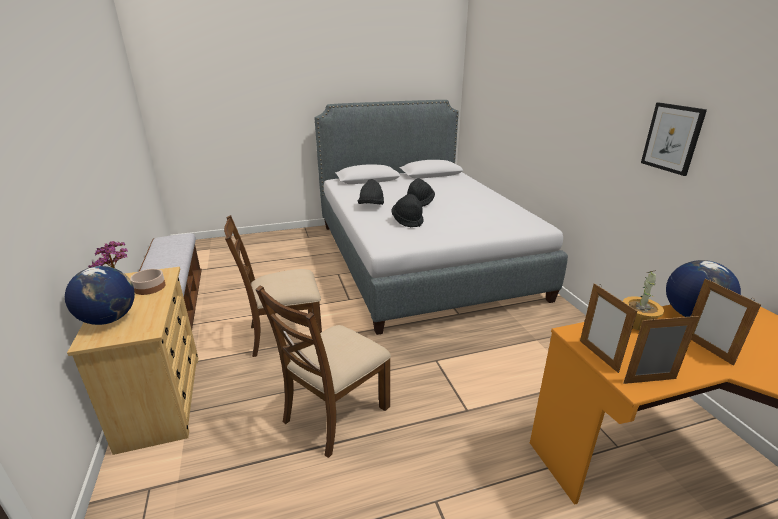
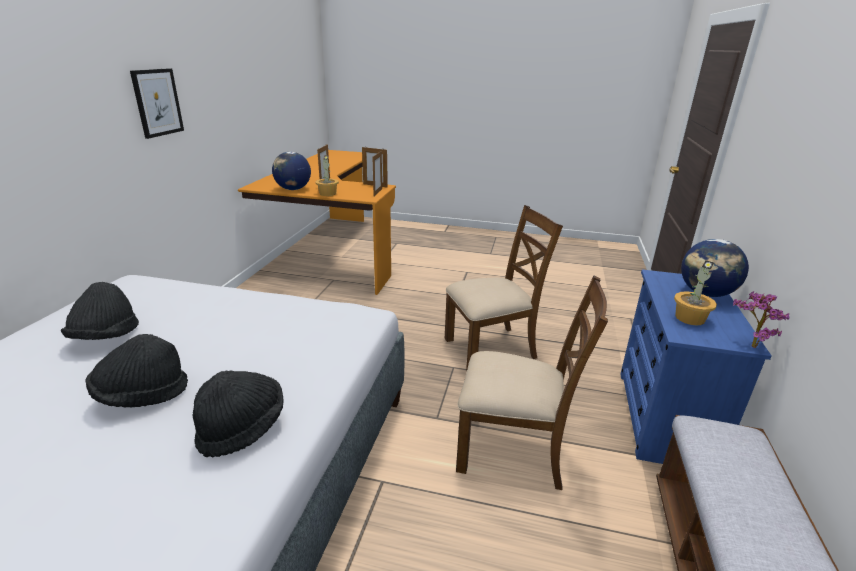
camera: 150 degrees left, 0 degrees up
beige dresser [67,267,198,455] -> blue dresser [620,269,771,464]
bowl [130,269,165,295] -> potted plant [674,260,717,325]
black hat [391,194,424,228] -> black hat moved to [61,282,139,340]

